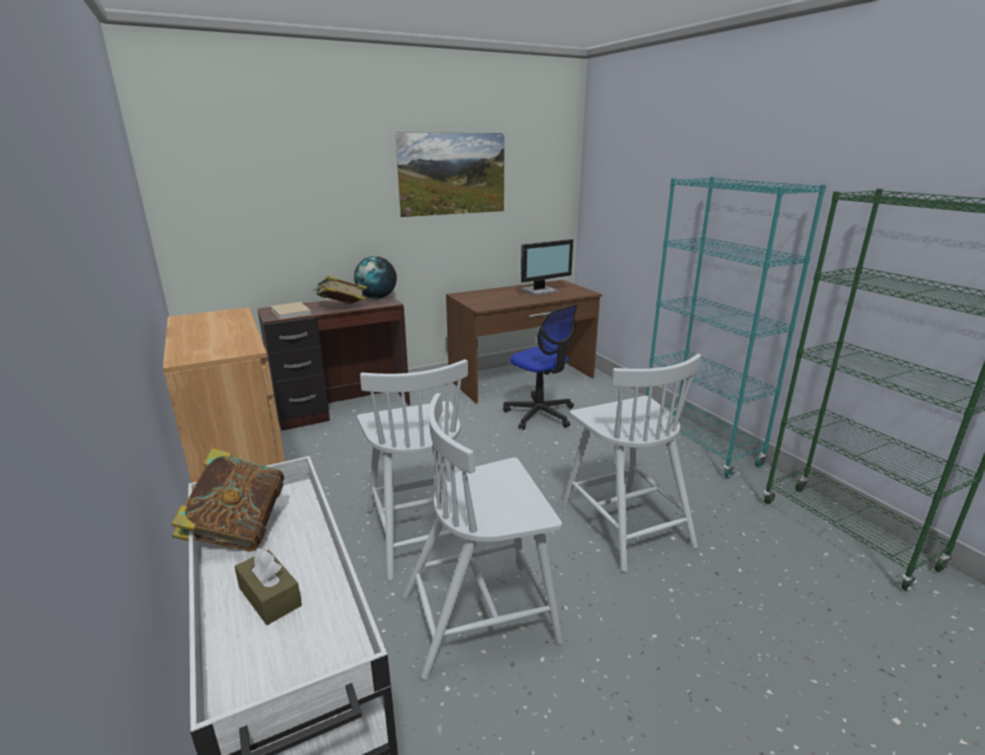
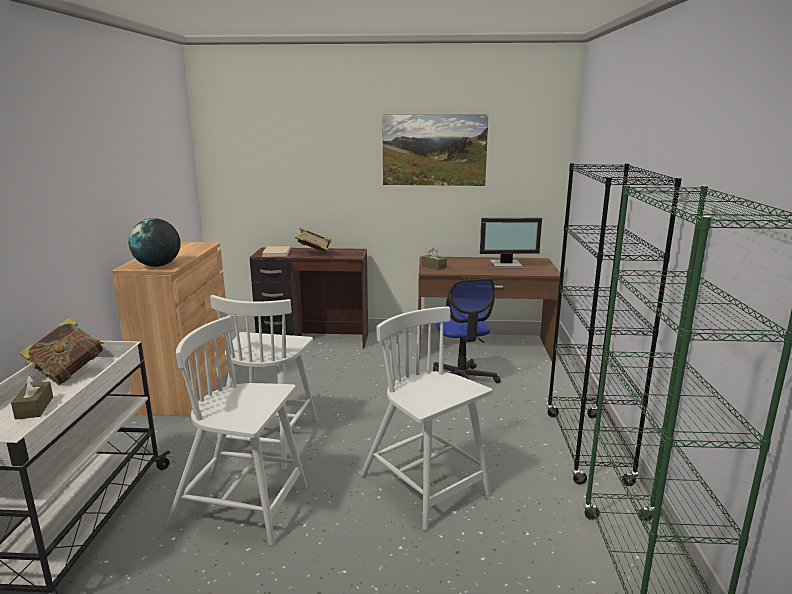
camera: 30 degrees right, 5 degrees down
globe [354,256,397,299] -> globe moved to [128,218,181,267]
white chair [562,354,702,572] -> white chair turned 135 degrees clockwise [361,307,492,531]
turquoise bookcase [646,177,826,478] -> black bookcase [546,163,682,486]
none -> brown tissue box [422,248,447,270]

